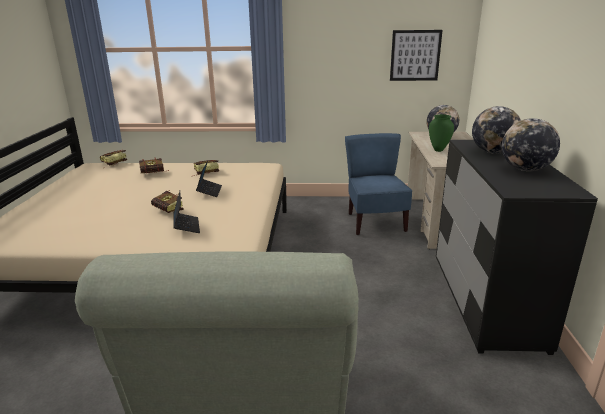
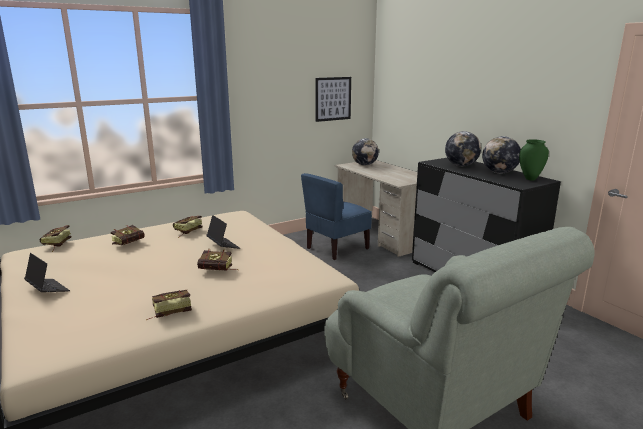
camera: 35 degrees left, 5 degrees down
laptop [173,191,200,233] -> laptop moved to [24,253,70,292]
blue chair [345,133,412,235] -> blue chair turned 90 degrees counterclockwise [301,173,372,260]
green vase [429,114,454,152] -> green vase moved to [519,139,549,180]
none -> book [146,290,192,320]

